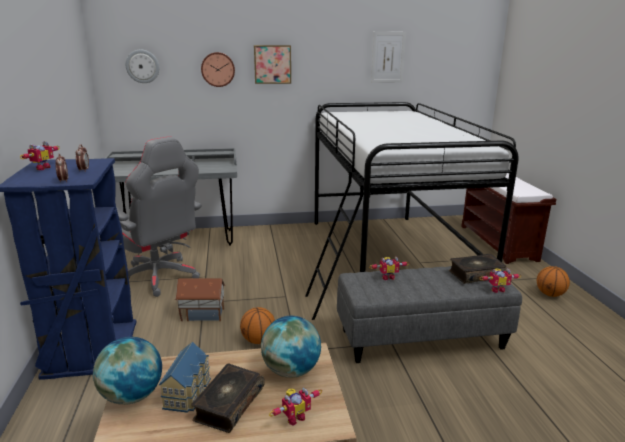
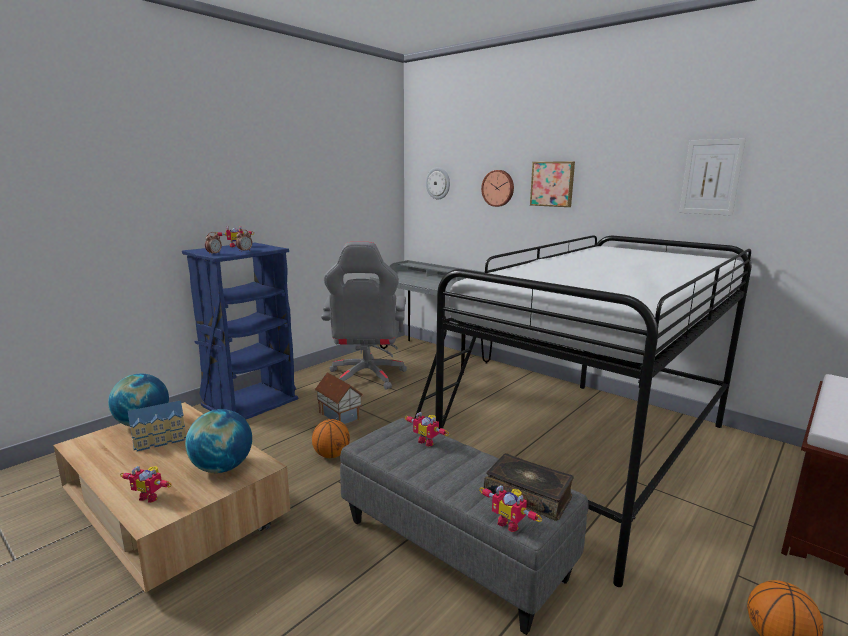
camera: 50 degrees right, 5 degrees down
book [191,363,265,433] -> none

